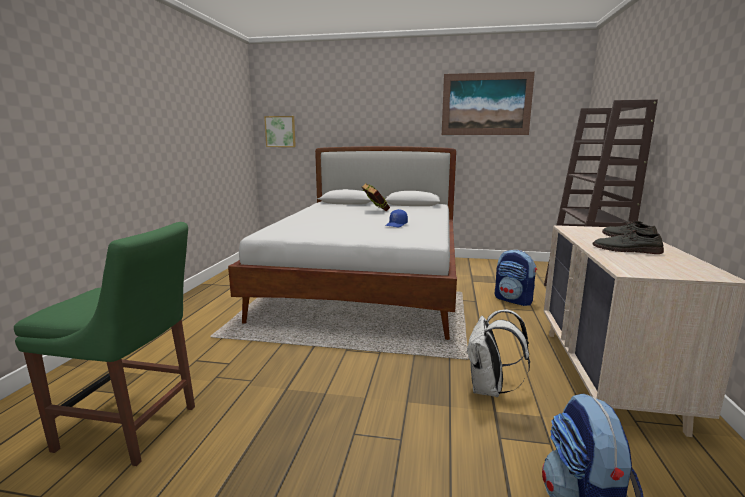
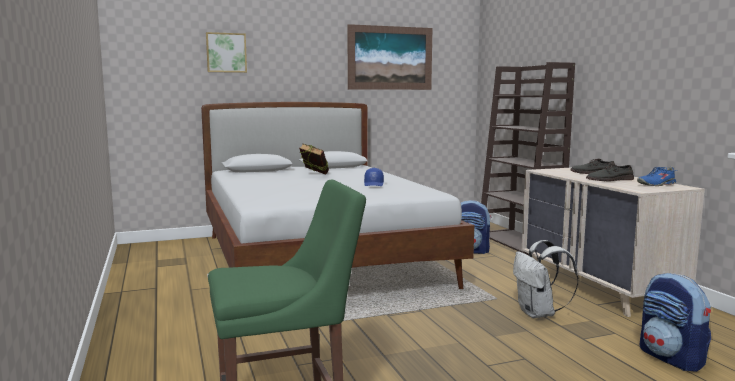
camera: 30 degrees left, 5 degrees down
picture [264,116,296,147] -> picture moved to [206,32,247,73]
none -> blue shoe [637,167,678,186]

